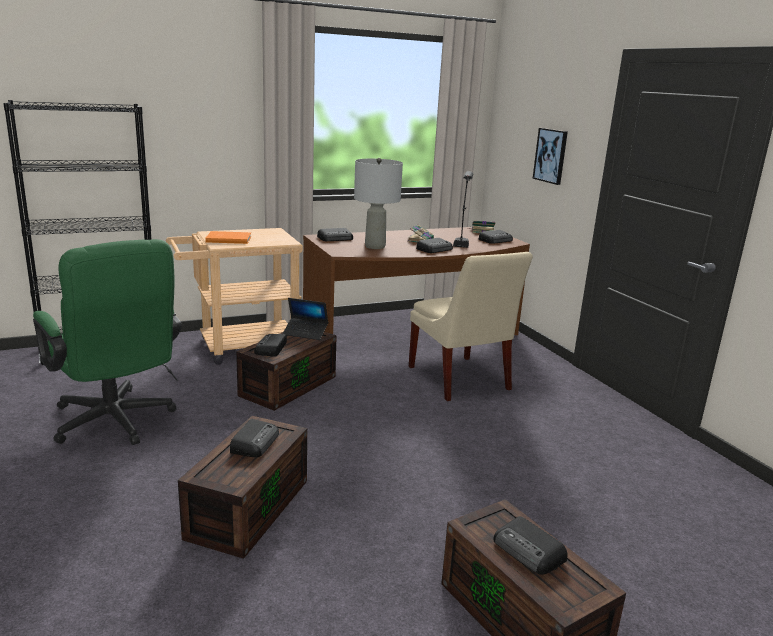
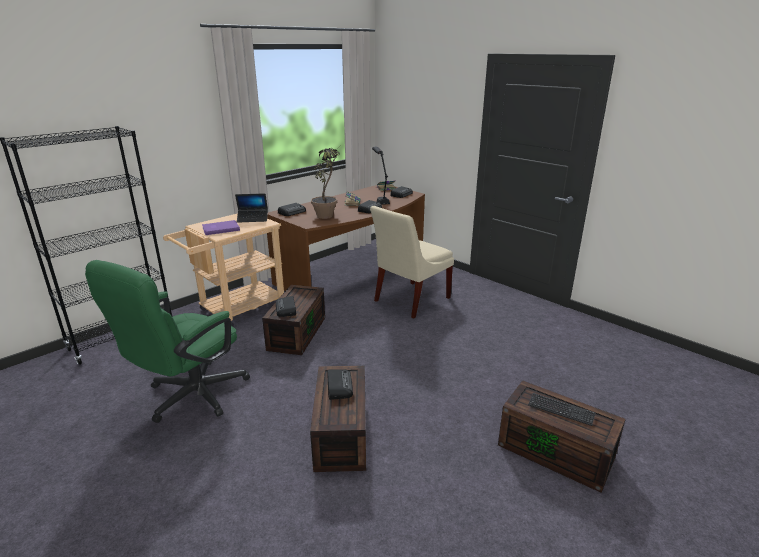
camera: 20 degrees left, 5 degrees up
green office chair [33,239,182,445] -> green office chair turned 90 degrees clockwise [85,260,250,423]
orange book [205,231,251,244] -> purple book [202,220,240,235]
laptop [282,298,328,340] -> laptop moved to [235,193,268,223]
grey table lamp [354,158,403,249] -> potted plant [311,148,340,219]
beige chair [409,252,533,401] -> beige chair turned 90 degrees clockwise [370,206,454,319]
radio [493,516,568,575] -> keyboard [528,393,596,426]
picture [533,128,568,185] -> none

